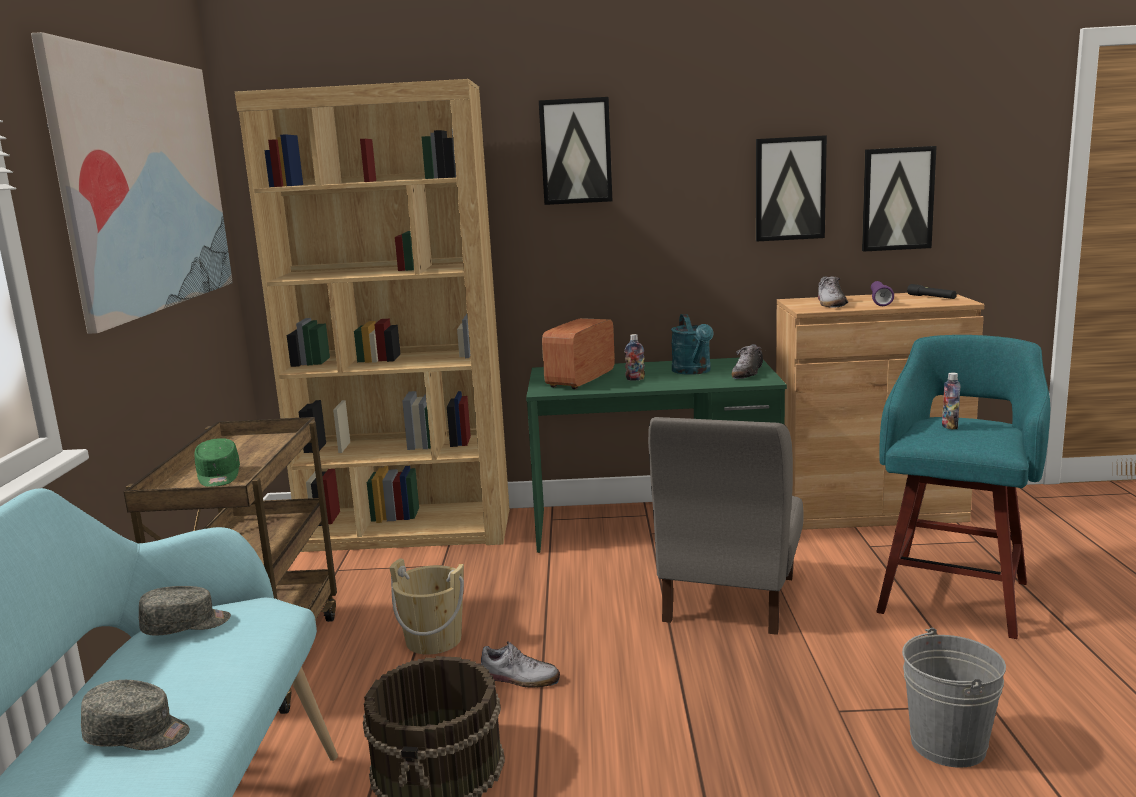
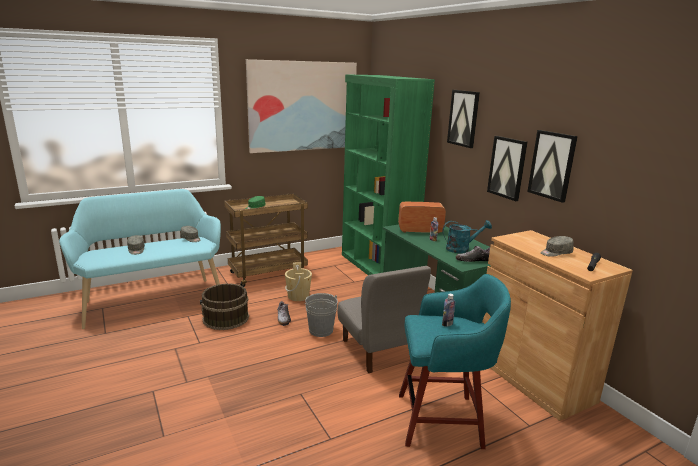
camera: 60 degrees right, 5 degrees up
brown bookcase [235,79,510,552] -> green bookcase [342,74,435,275]
grey chair [648,417,803,635] -> grey chair turned 105 degrees counterclockwise [337,266,431,373]
turquoise watering can [671,314,714,375] -> turquoise watering can turned 150 degrees counterclockwise [443,220,492,253]
shoe [818,276,848,308] -> none
picture [862,146,937,252] -> picture moved to [487,136,528,201]
purple flashlight [871,281,894,306] -> grey cap [541,236,574,257]
grey bucket [902,628,1006,768] -> grey bucket moved to [304,293,338,337]

